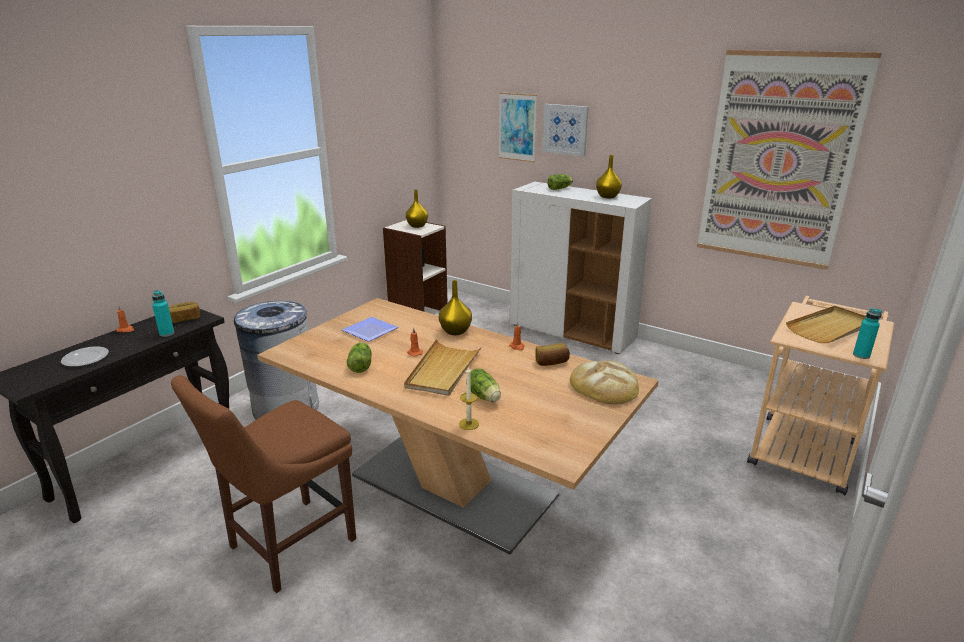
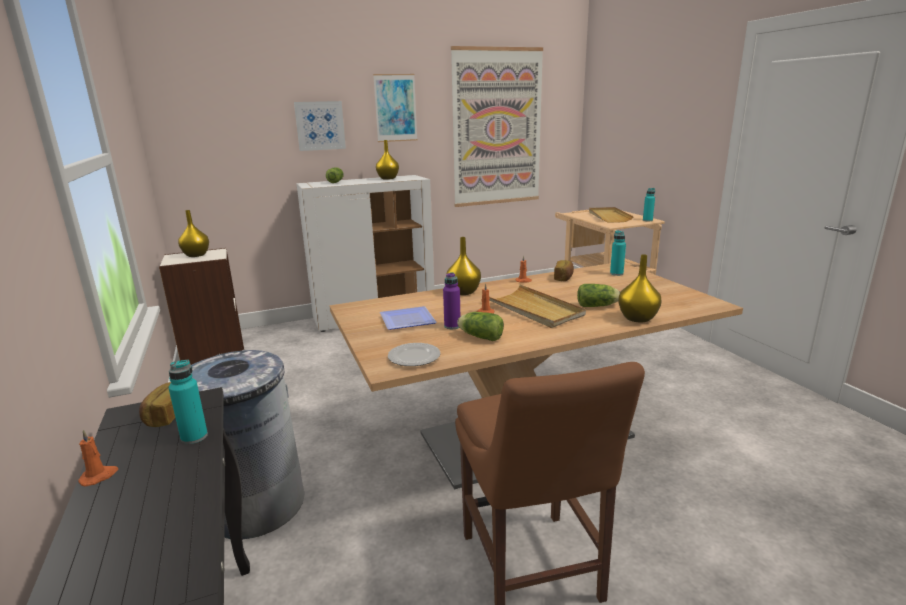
camera: 55 degrees left, 5 degrees down
plate [61,347,109,367] -> plate moved to [388,343,440,366]
candle [459,366,479,430] -> yellow vase [618,254,661,322]
picture [498,92,537,162] -> picture moved to [373,74,417,142]
bread [570,361,639,405] -> turquoise bottle [610,230,626,276]
none -> purple bottle [443,272,460,329]

